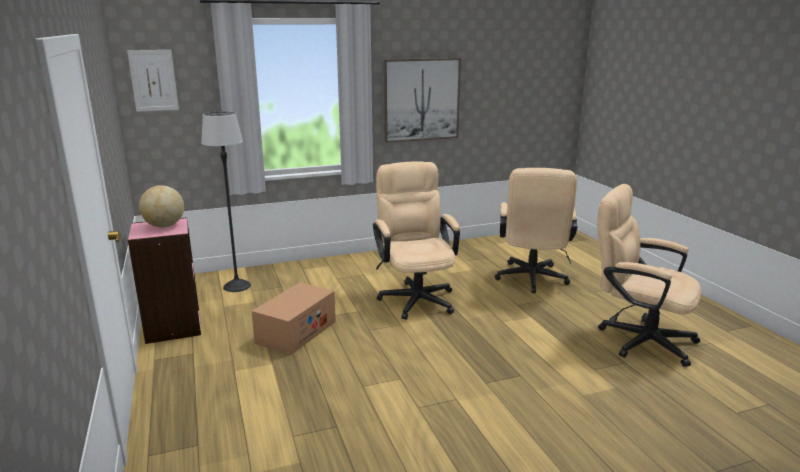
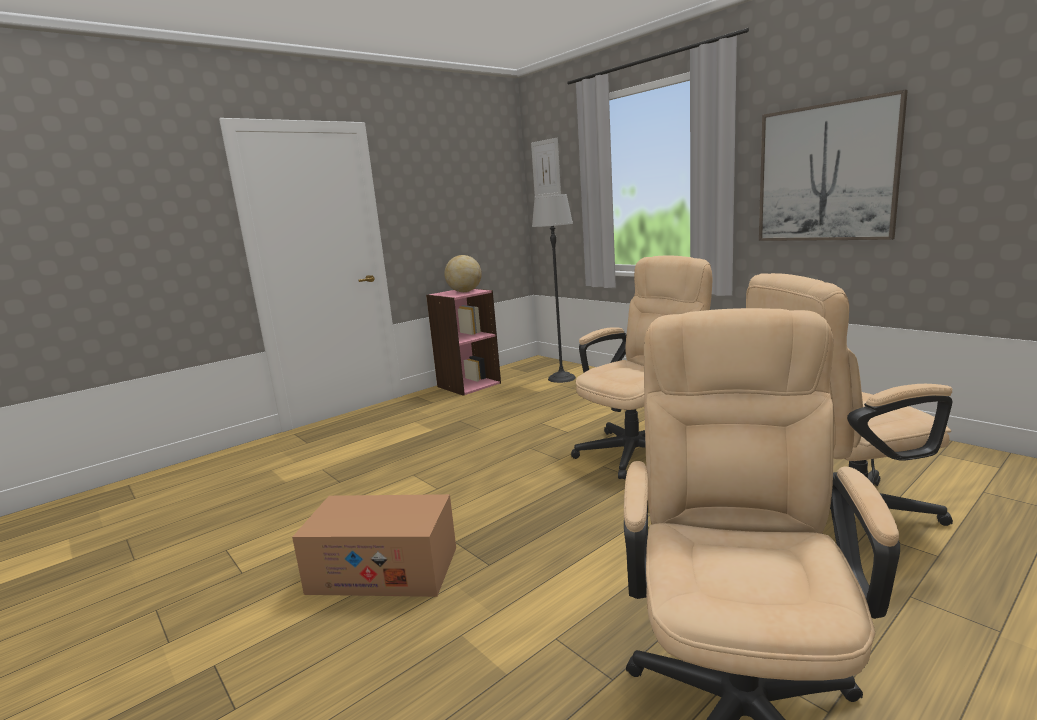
camera: 70 degrees right, 5 degrees down
cardboard box [251,282,336,355] -> cardboard box moved to [292,494,456,597]

